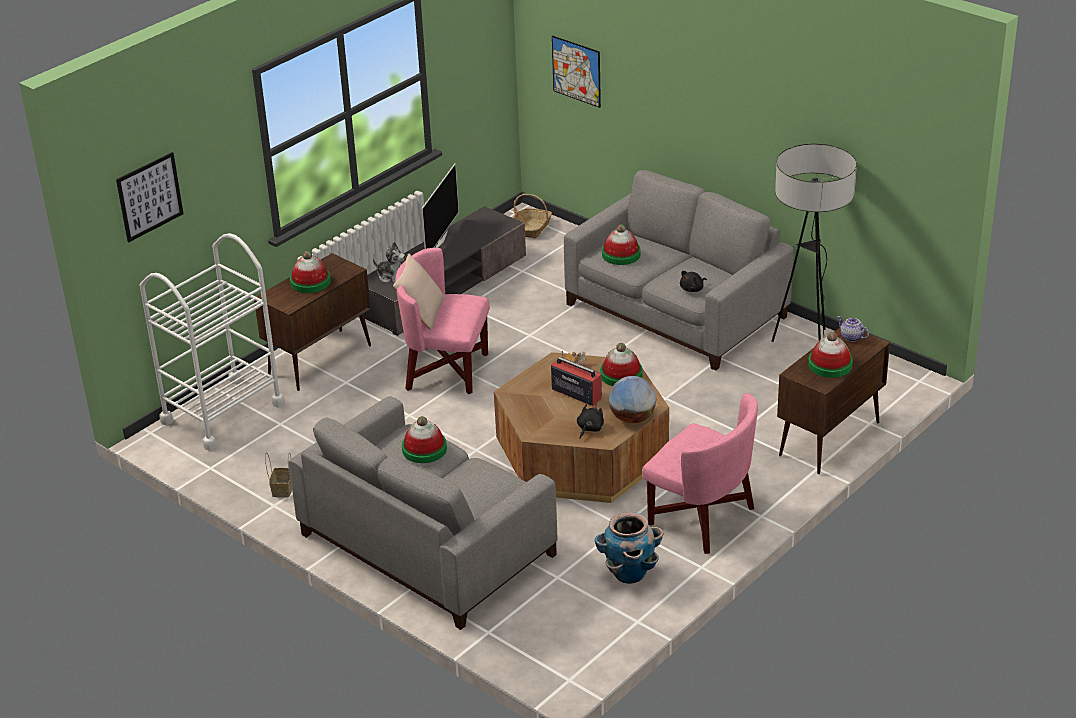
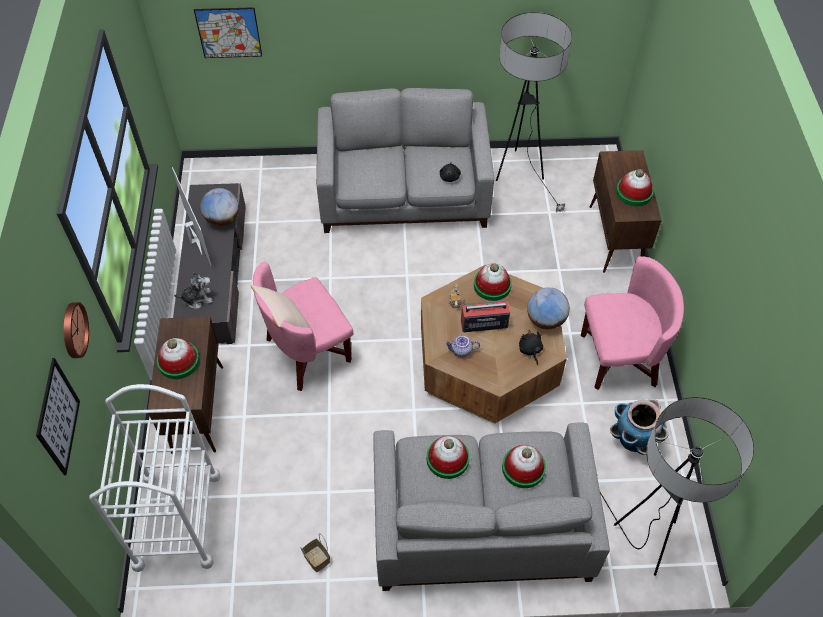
camera: 45 degrees left, 20 degrees up
basket [513,194,552,239] -> none
hat [602,224,641,265] -> hat moved to [502,445,546,488]
teapot [837,316,869,342] -> teapot moved to [444,336,480,357]
none -> wall clock [63,302,89,358]
none -> globe [200,188,239,226]
none -> floor lamp [597,397,754,576]

